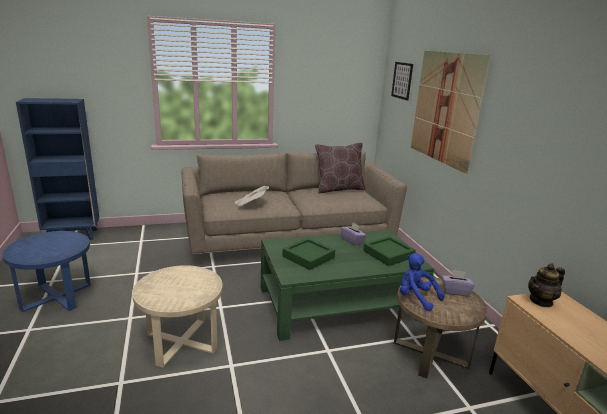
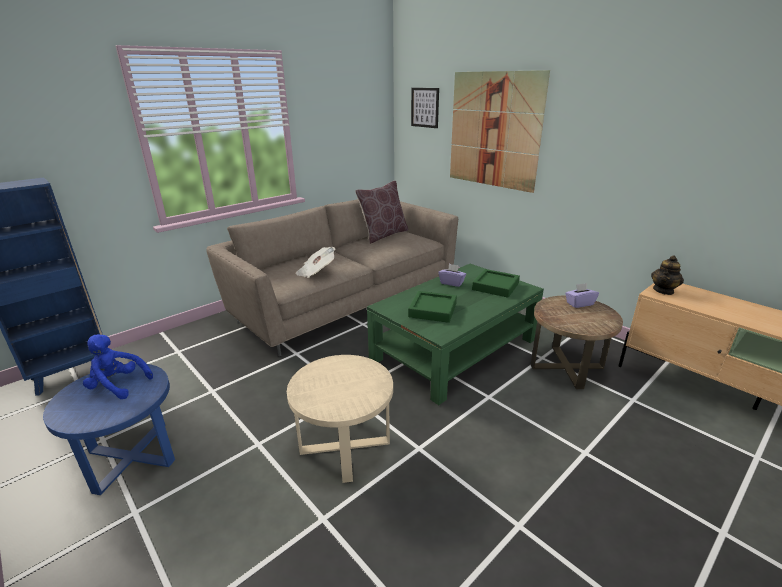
camera: 25 degrees left, 5 degrees up
blue plush toy [400,253,445,311] -> blue plush toy moved to [83,334,153,399]

